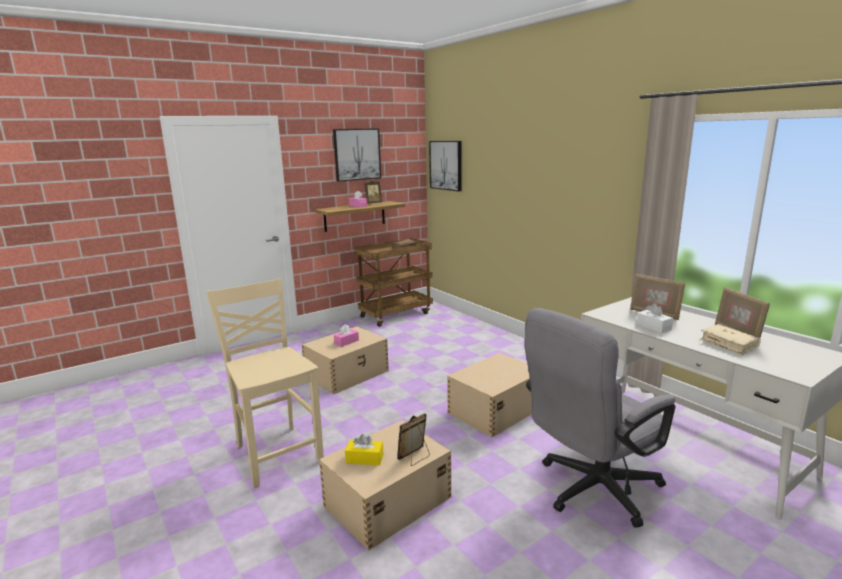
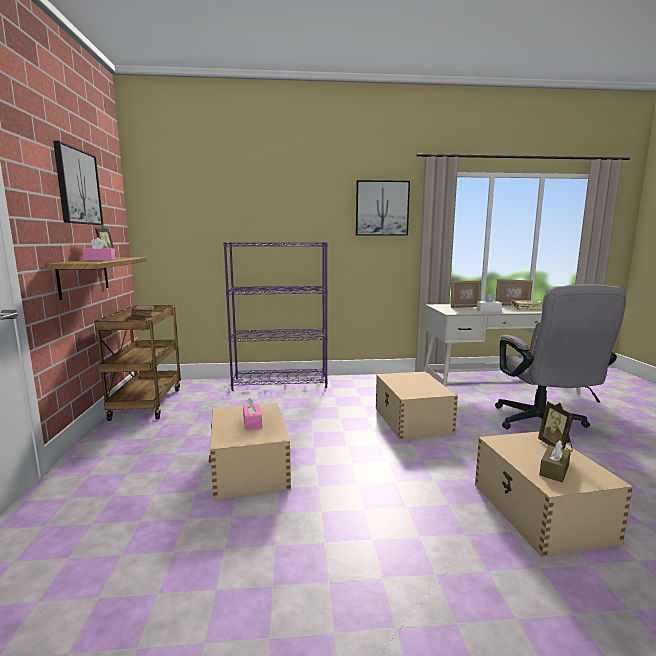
camera: 60 degrees left, 5 degrees down
beige chair [206,278,324,488] -> none
yellow tissue box [345,434,383,465] -> brown tissue box [539,441,571,482]
picture [429,141,461,191] -> picture moved to [356,180,410,236]
none -> purple bookcase [223,242,328,391]

